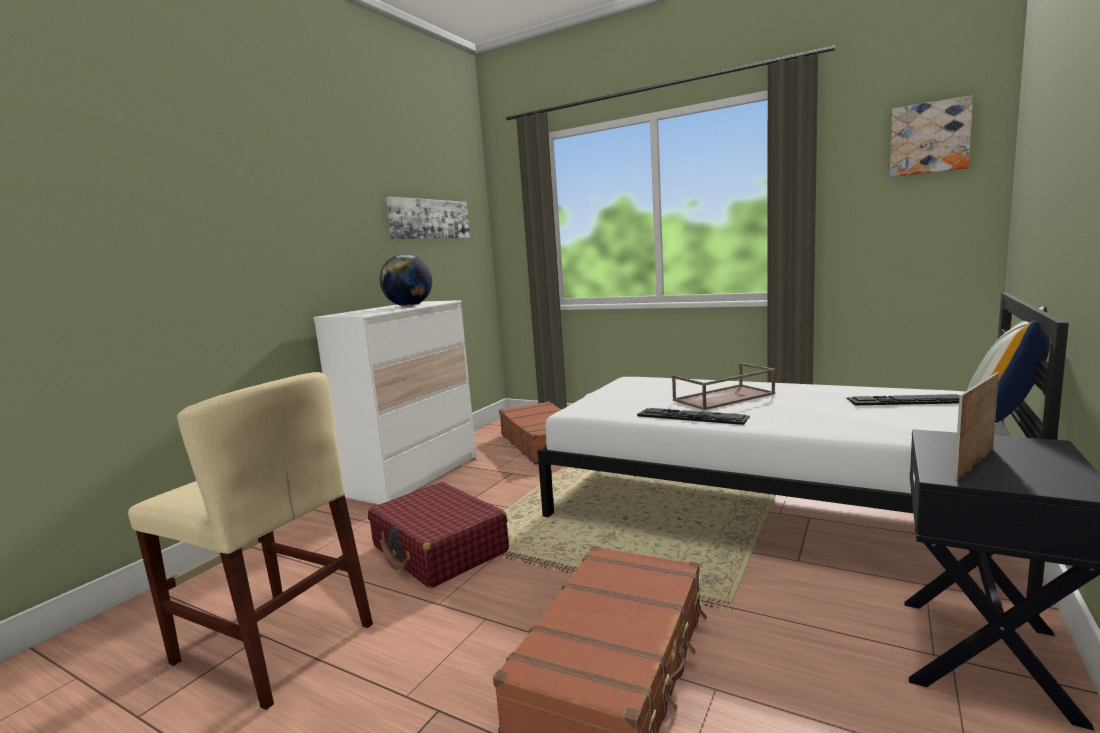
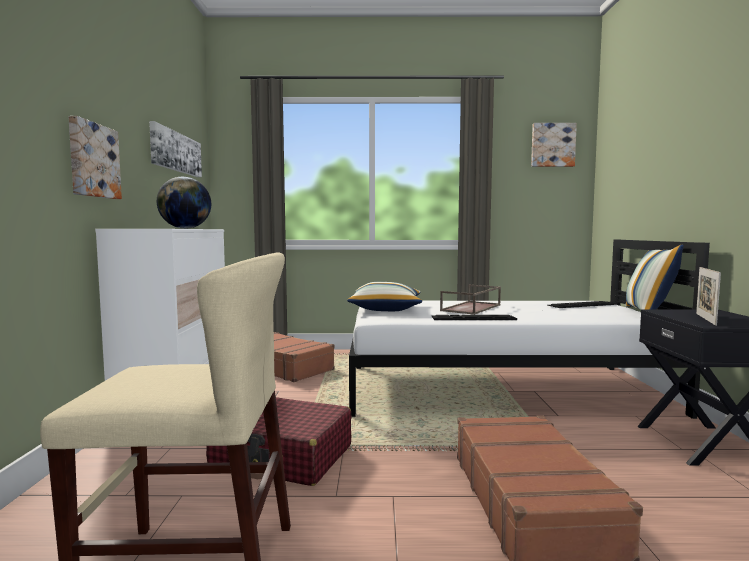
camera: 30 degrees left, 5 degrees down
none -> picture [68,116,122,199]
none -> pillow [347,282,422,311]

